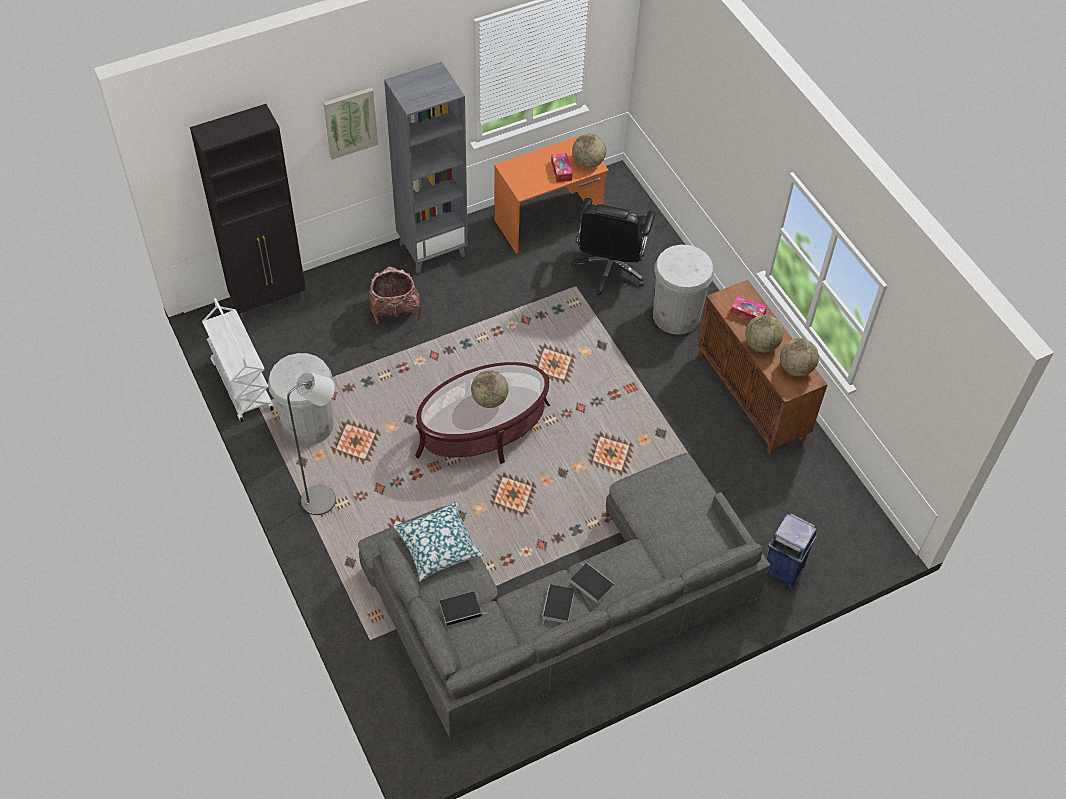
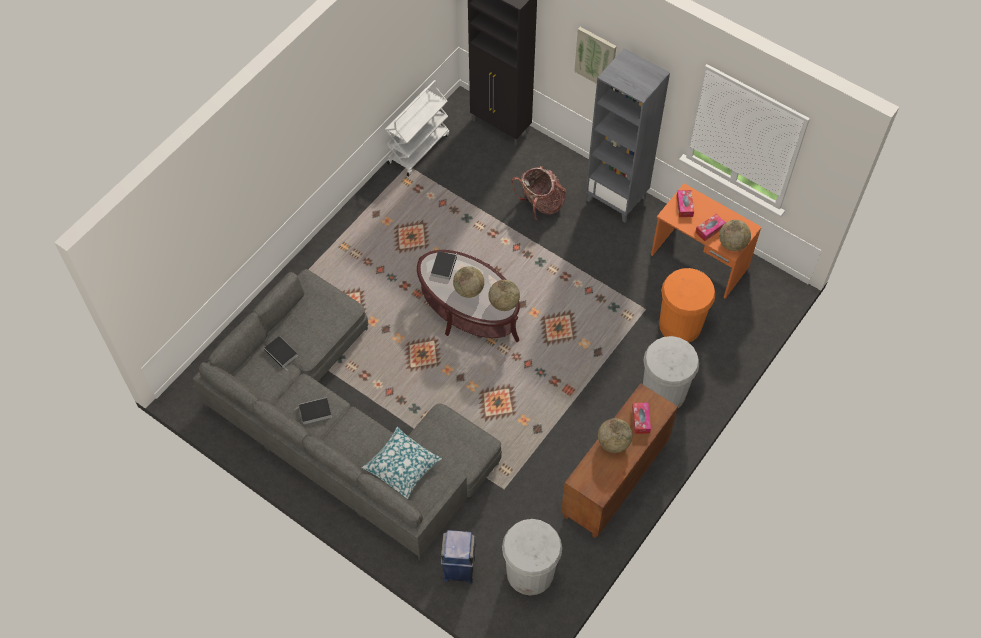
camera: 65 degrees right, 5 degrees up
white trash can [268,353,334,446] -> white trash can moved to [502,519,562,595]
grey floor lamp [287,372,336,515] -> none
pillow [393,502,484,581] -> pillow moved to [361,427,442,499]
book [570,563,614,603] -> book moved to [431,251,457,280]
black office chair [571,198,656,295] -> orange trash can [659,268,716,342]
globe [780,338,819,376] -> globe moved to [489,280,520,311]
none -> tissue box [677,190,694,217]

